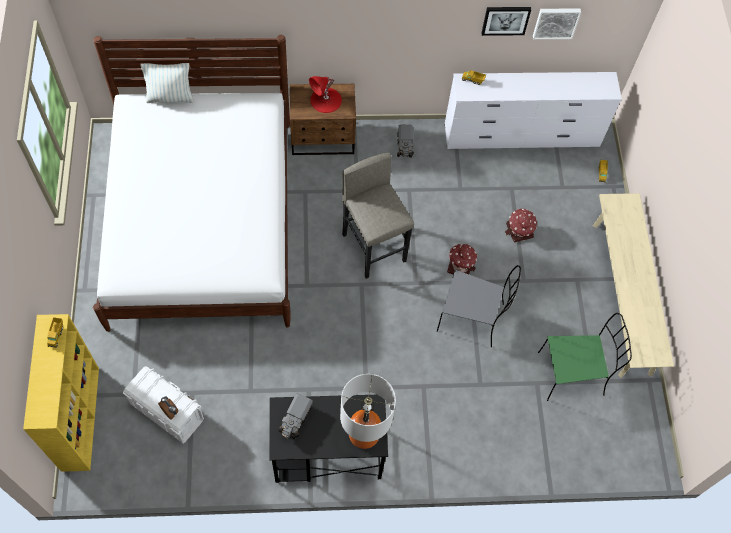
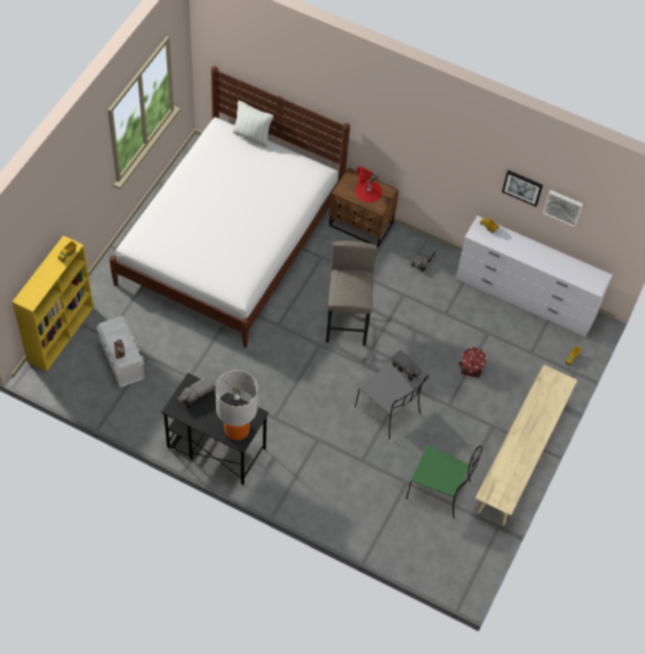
camera: 30 degrees right, 5 degrees down
toy house [447,244,477,274] -> toy truck [391,350,422,381]

